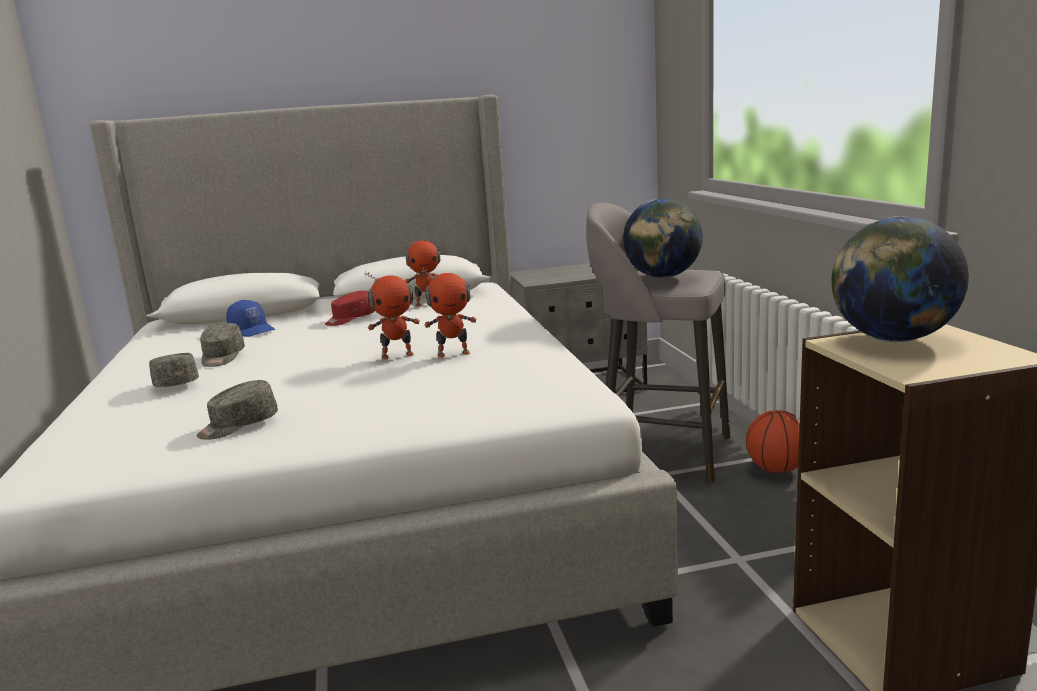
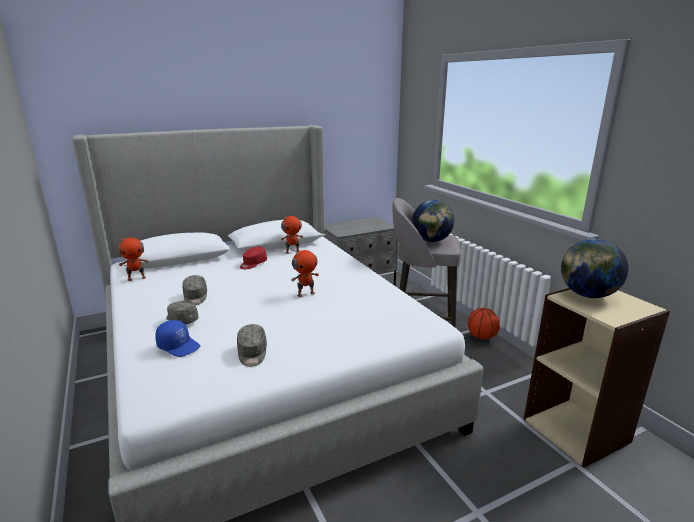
camera: 15 degrees left, 5 degrees up
grey cap [197,380,278,440] -> grey cap turned 45 degrees counterclockwise [237,324,267,367]
blue cap [226,300,275,337] -> blue cap moved to [155,320,200,357]
toy robot [422,268,476,358] -> toy robot moved to [116,235,149,281]

